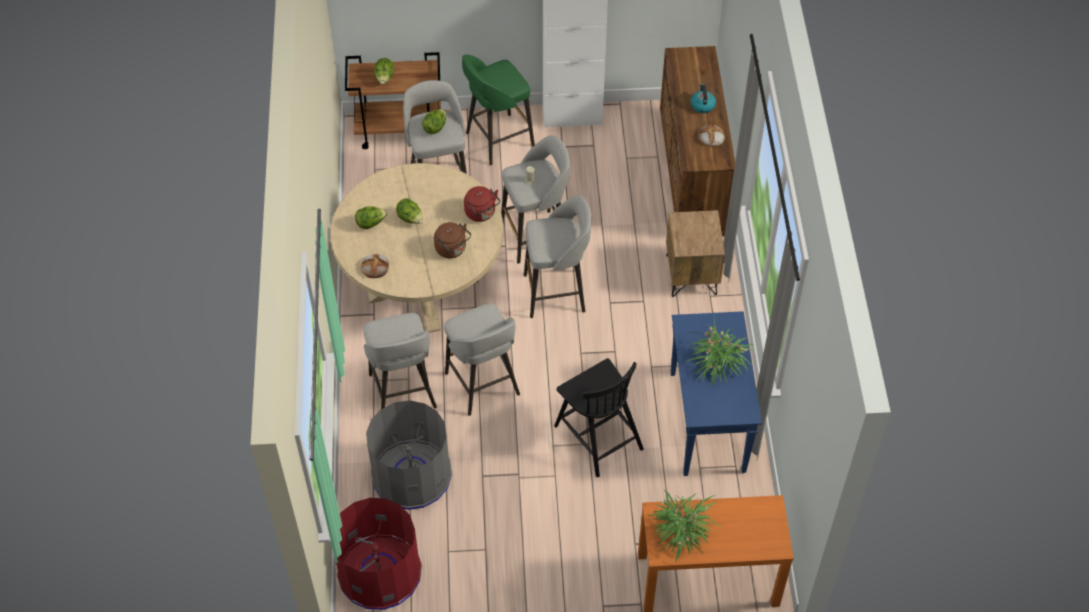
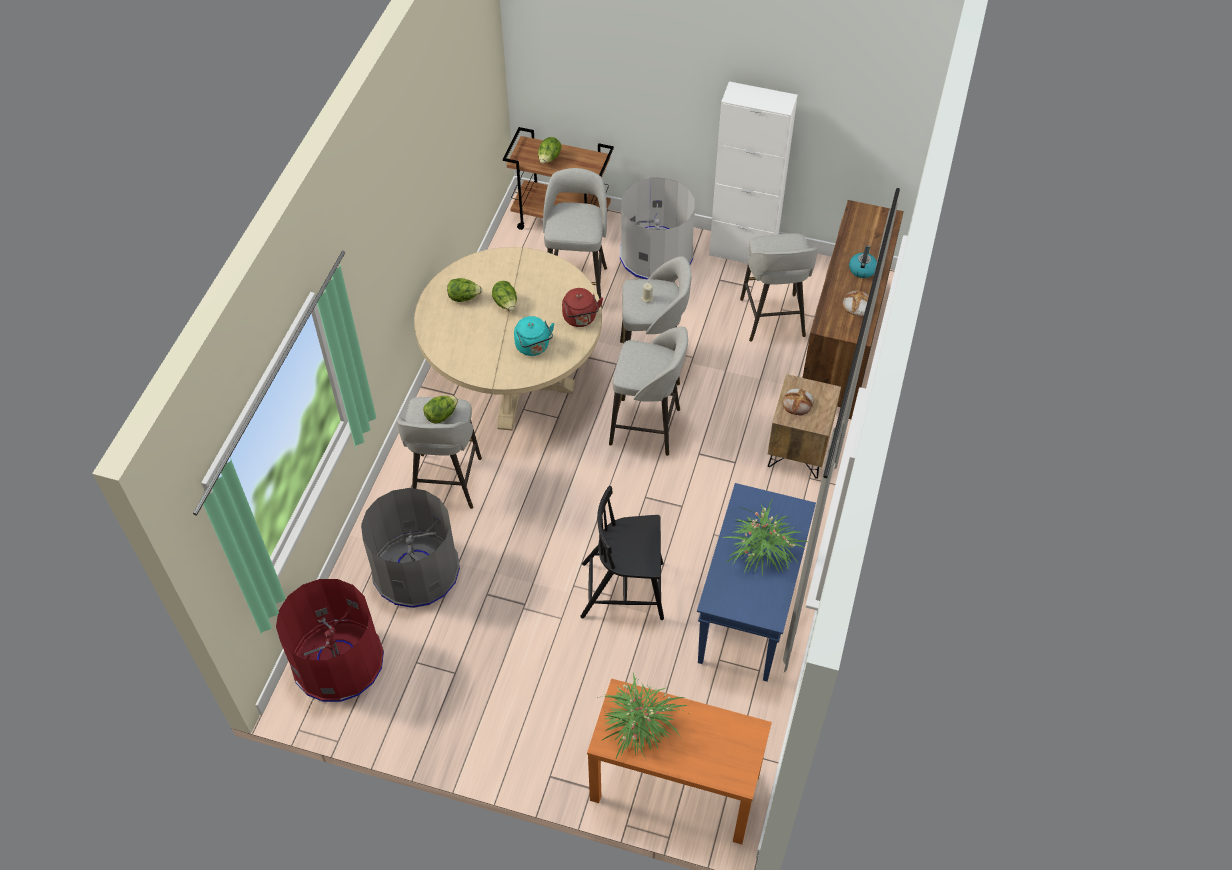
camera: 20 degrees right, 0 degrees up
bread [361,254,389,278] -> bread moved to [782,389,814,415]
lettuce [422,109,446,134] -> lettuce moved to [423,396,458,424]
brown kettle [434,222,471,258] -> turquoise kettle [514,316,554,356]
grey stool [444,303,520,416] -> grey stool moved to [740,233,818,342]
green stool [462,55,535,165] -> grey trash can [620,178,695,279]
black chair [554,358,644,477] -> black chair turned 105 degrees clockwise [580,486,664,620]

